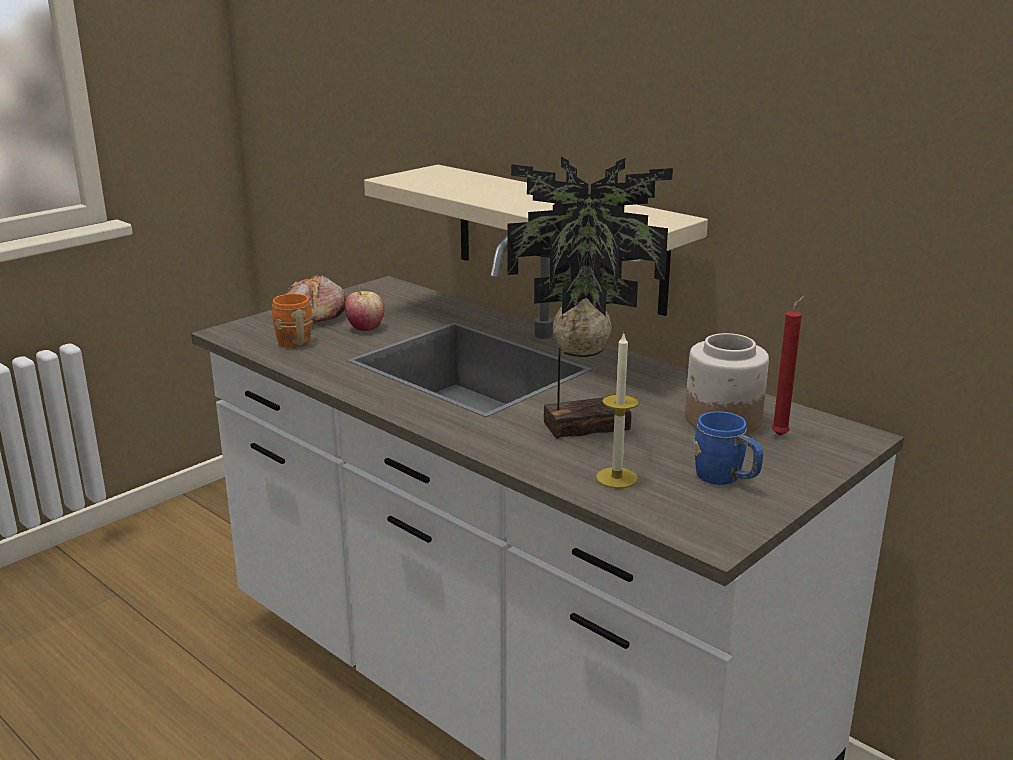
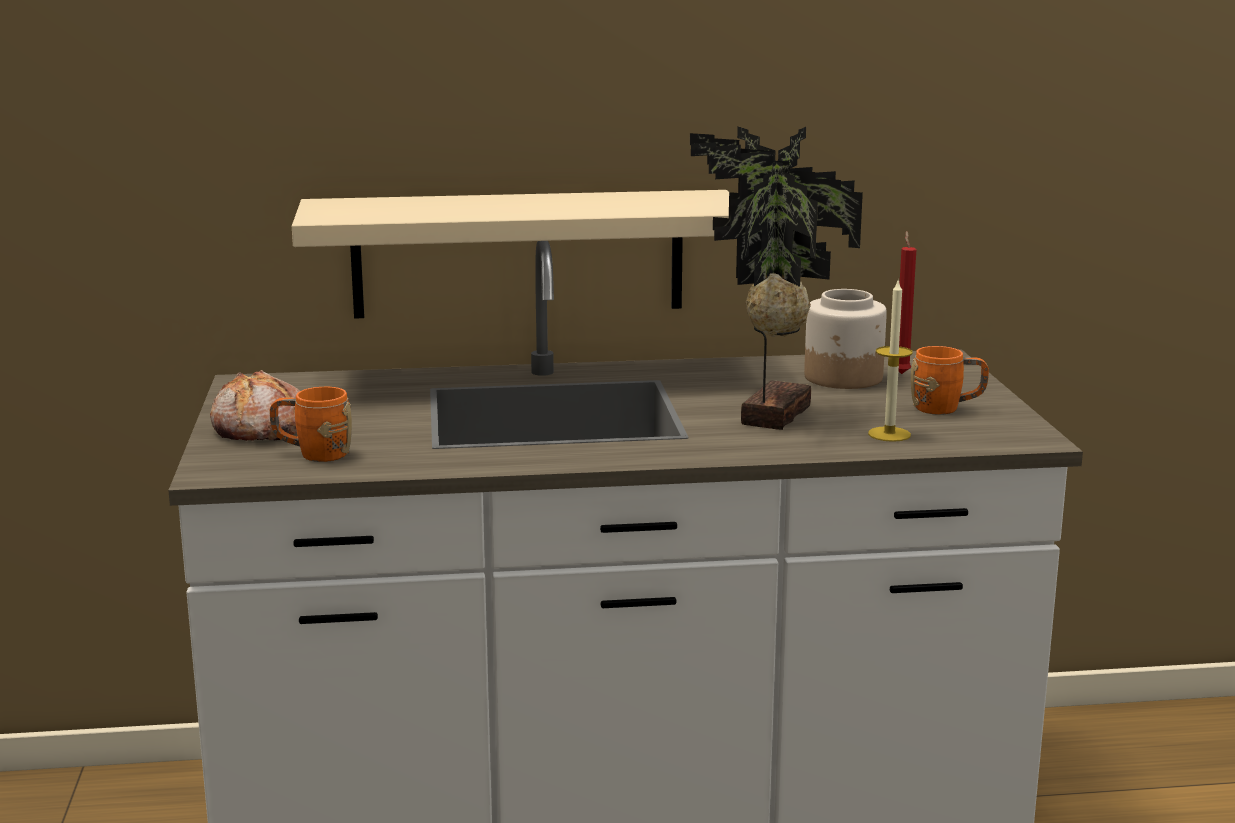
camera: 50 degrees left, 5 degrees down
apple [345,288,384,331] -> none
blue mug [694,411,763,485] -> orange mug [911,346,989,415]

